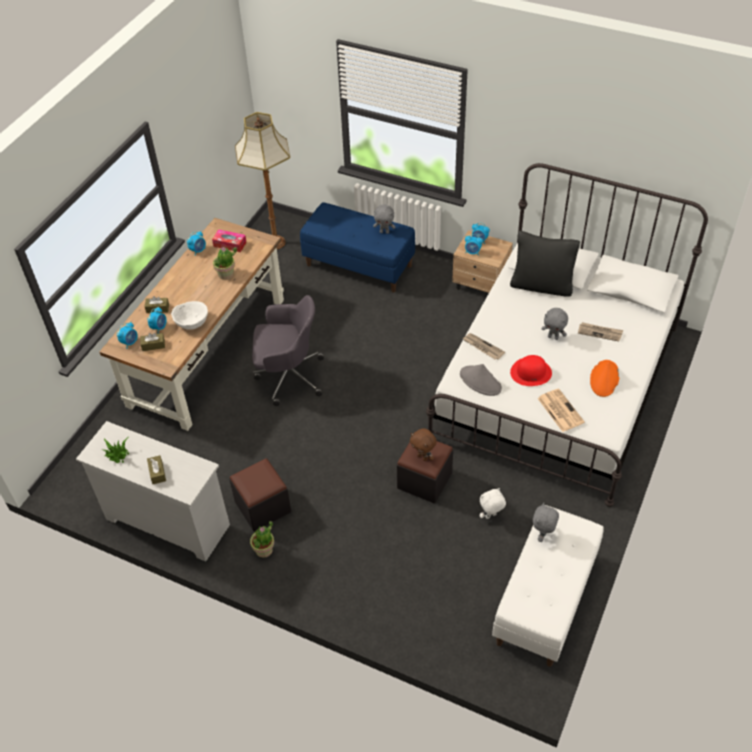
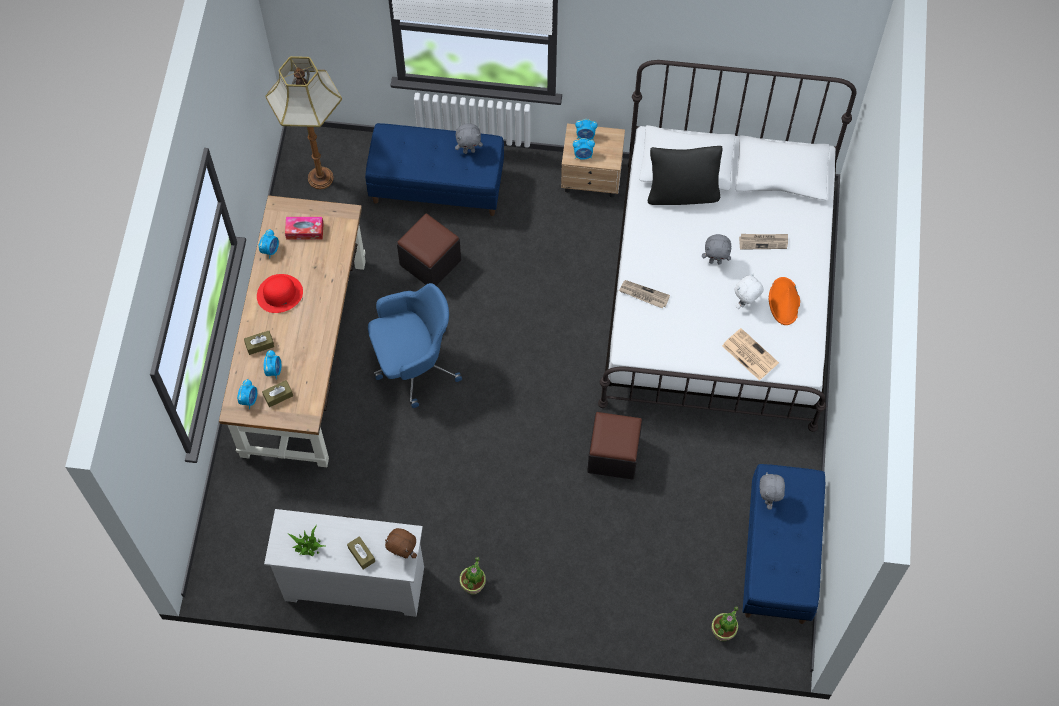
camera: 20 degrees left, 15 degrees up
white bowl [171,301,208,330] -> none
potted plant [213,247,237,280] -> potted plant moved to [711,606,738,641]
black ottoman [229,458,291,531] -> black ottoman moved to [397,213,461,286]
grey office chair [252,295,324,406] -> blue office chair [368,283,462,408]
brown plush toy [410,428,437,461] -> brown plush toy moved to [385,528,417,558]
grey hat [460,364,502,396] -> none
white plush toy [480,488,506,519] -> white plush toy moved to [735,273,764,309]
white bench [492,505,604,667] -> blue bench [743,464,825,624]
red hat [510,355,552,386] -> red hat moved to [257,274,303,313]

